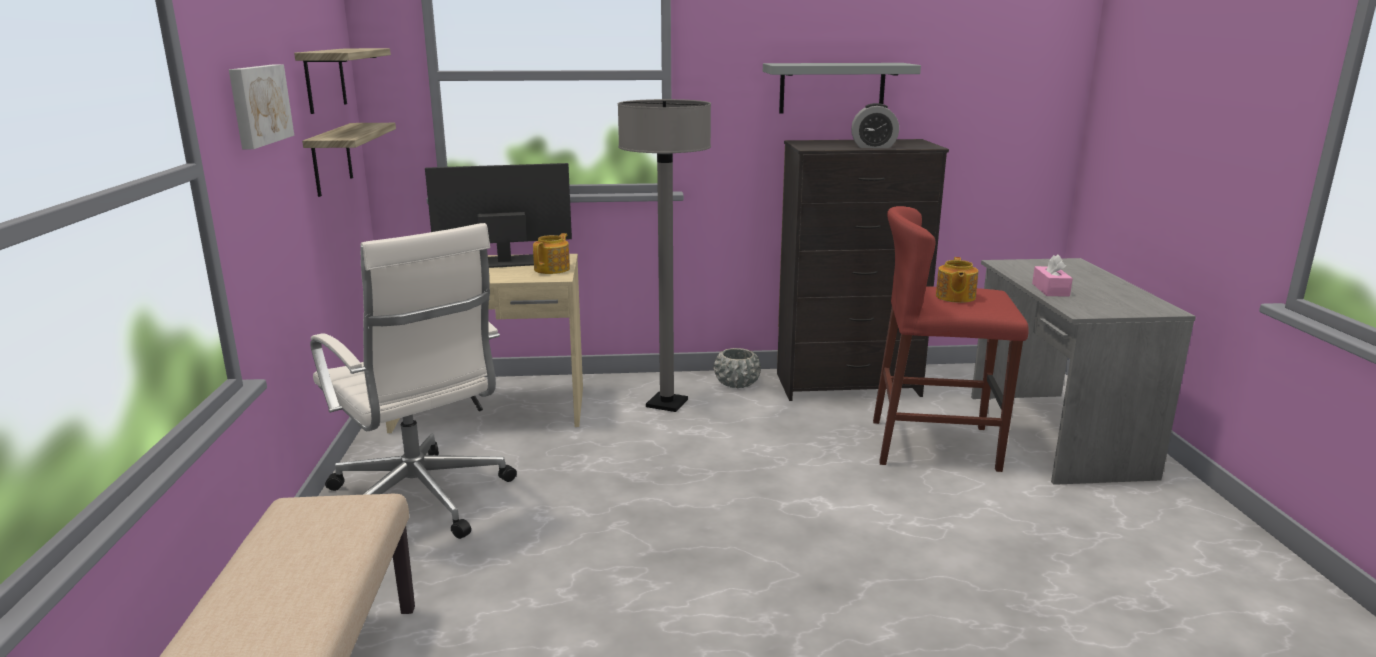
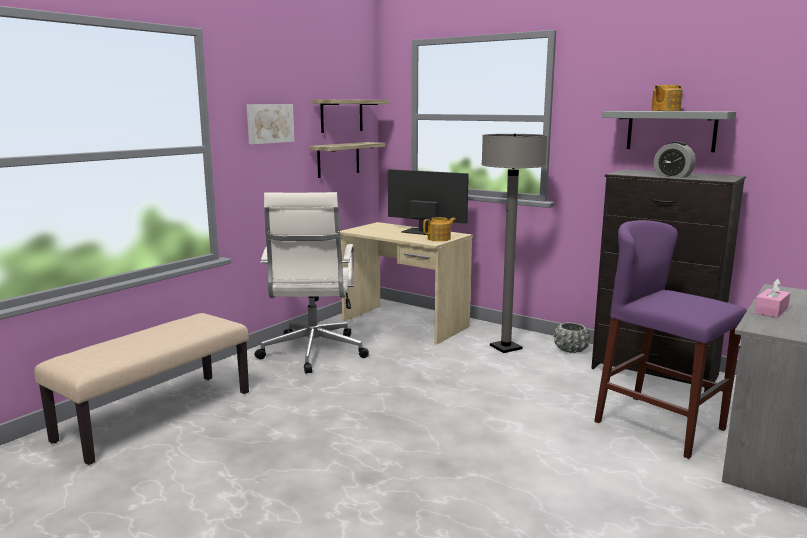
camera: 40 degrees right, 5 degrees down
red stool [873,206,1029,472] -> purple stool [594,220,747,459]
teapot [936,257,978,303] -> teapot moved to [651,85,683,111]

